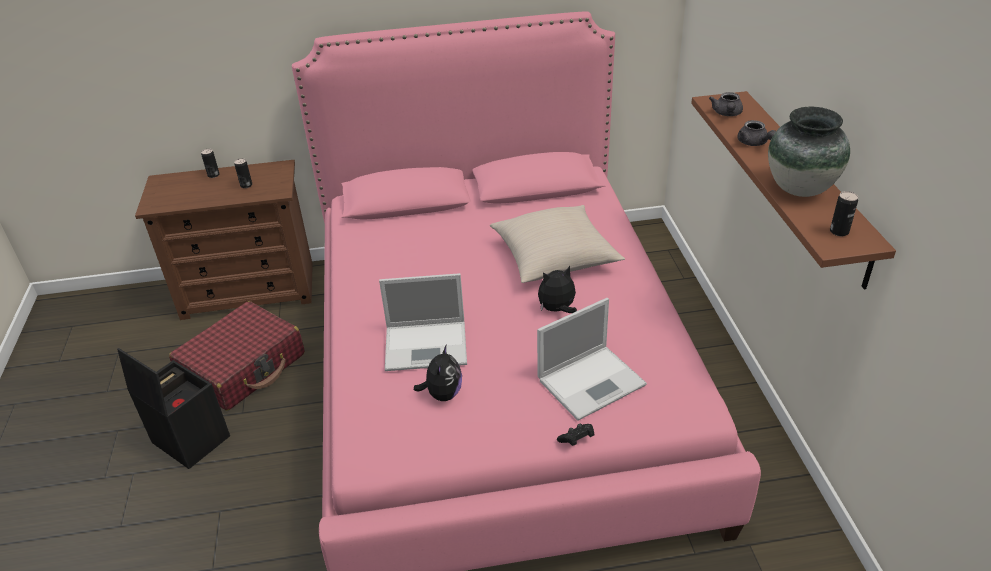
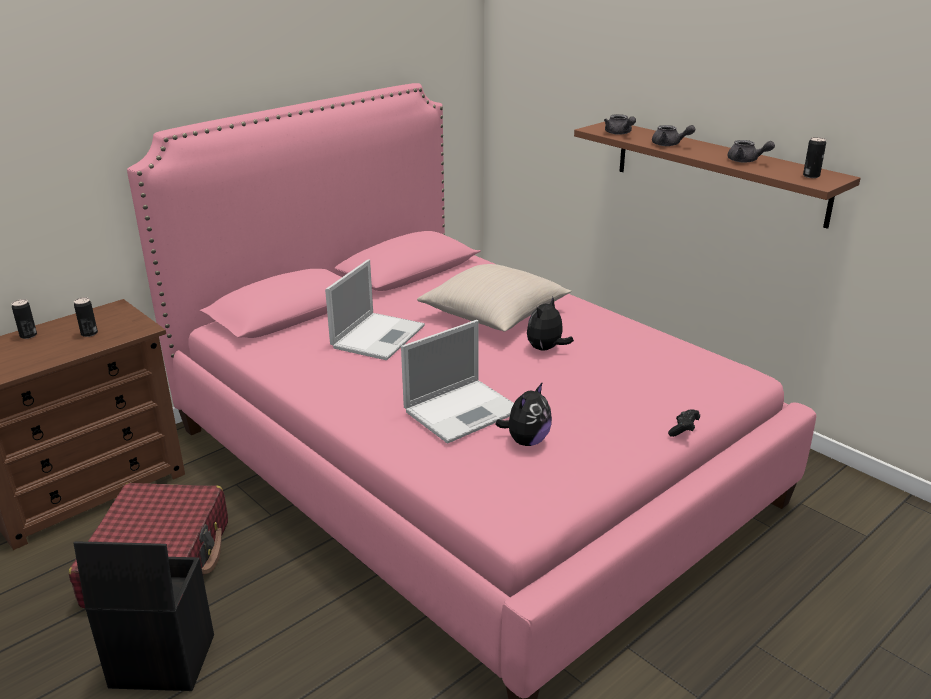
camera: 35 degrees left, 10 degrees down
plush toy [414,345,462,401] -> plush toy turned 60 degrees clockwise [496,382,552,446]
laptop [537,298,647,421] -> laptop moved to [325,259,425,360]
vase [768,107,850,197] -> grey teapot [728,140,775,163]

